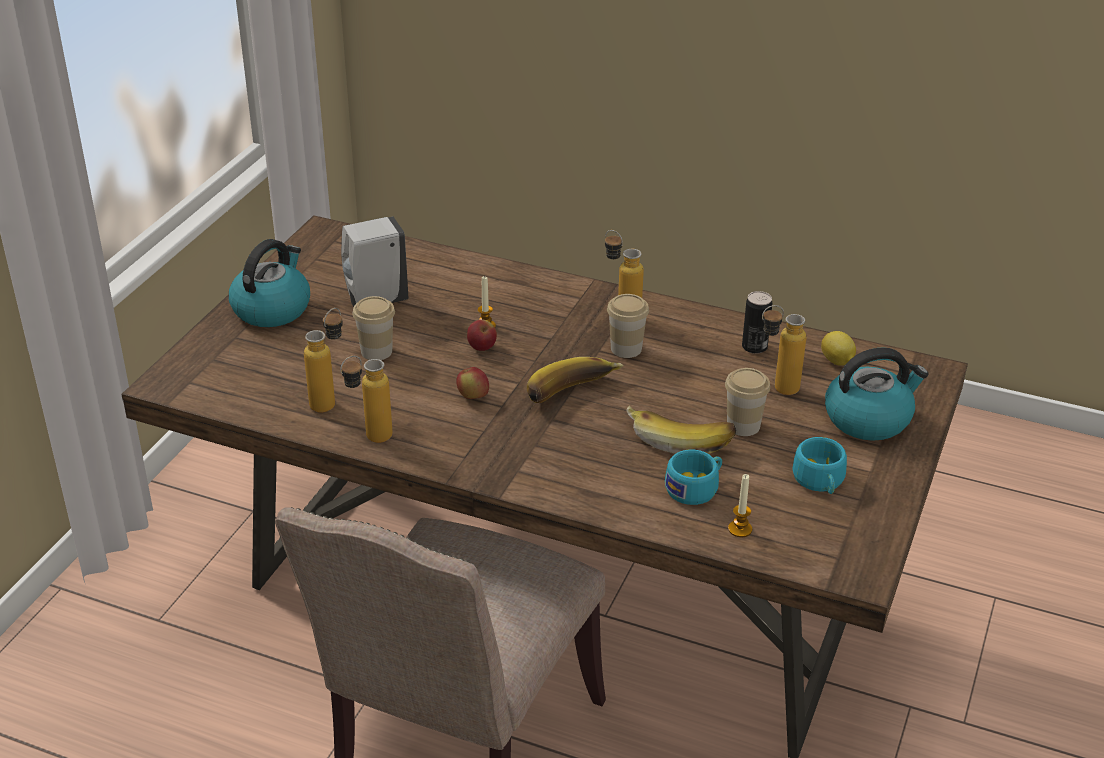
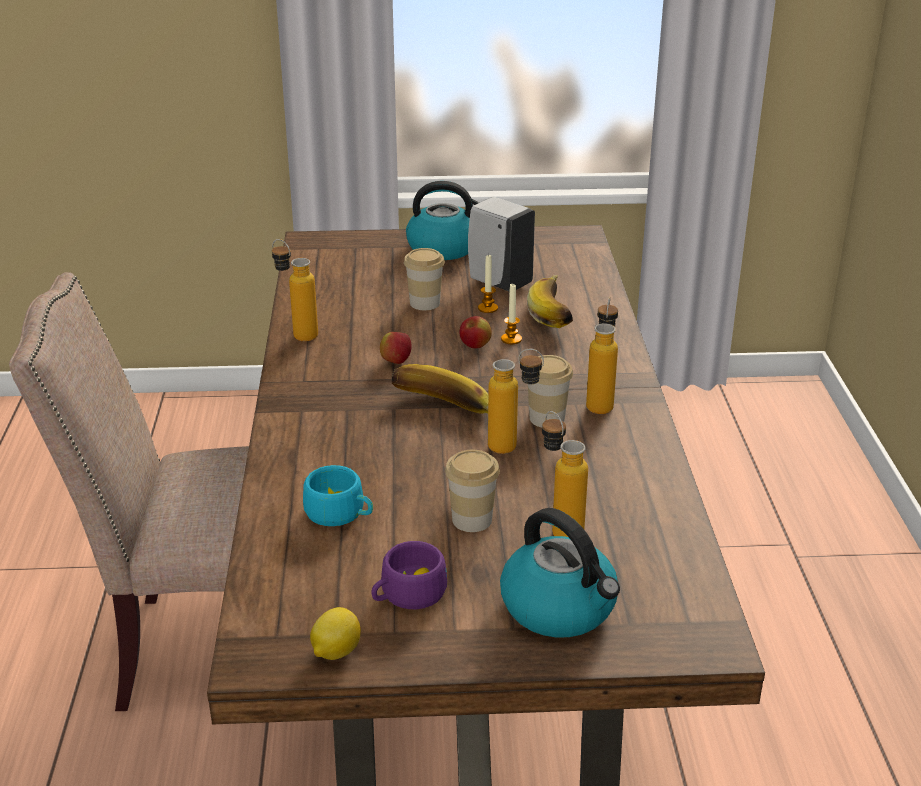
camera: 65 degrees right, 5 degrees down
bottle [304,308,343,412] -> bottle moved to [488,348,544,454]
banana [626,405,736,454] -> banana moved to [527,275,573,328]
candle [728,474,752,537] -> candle moved to [478,254,498,313]
can [742,291,773,354] -> none
turquoise cup [792,437,847,494] -> purple cup [371,541,447,609]
lemon [821,331,856,366] -> lemon moved to [310,607,361,660]

